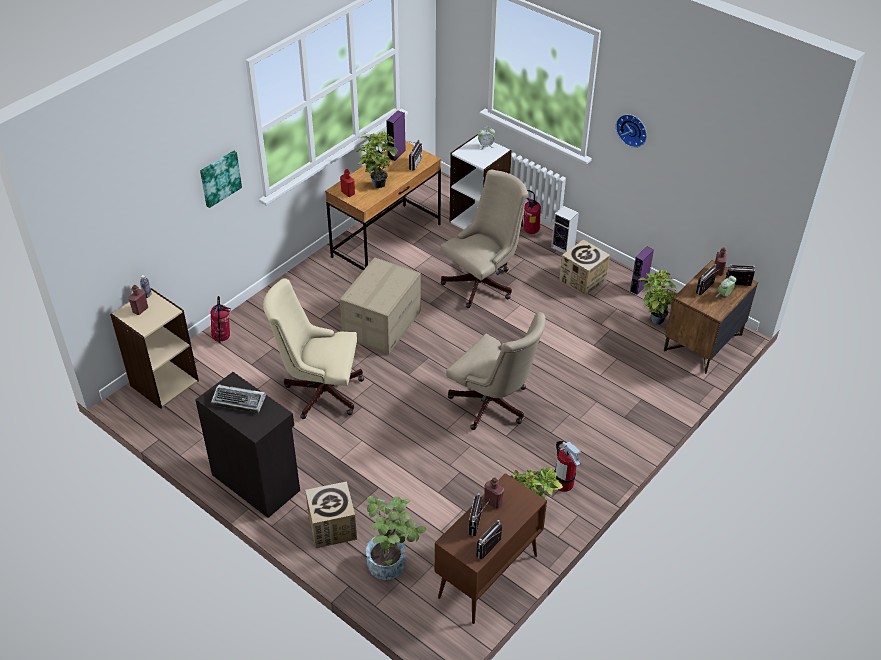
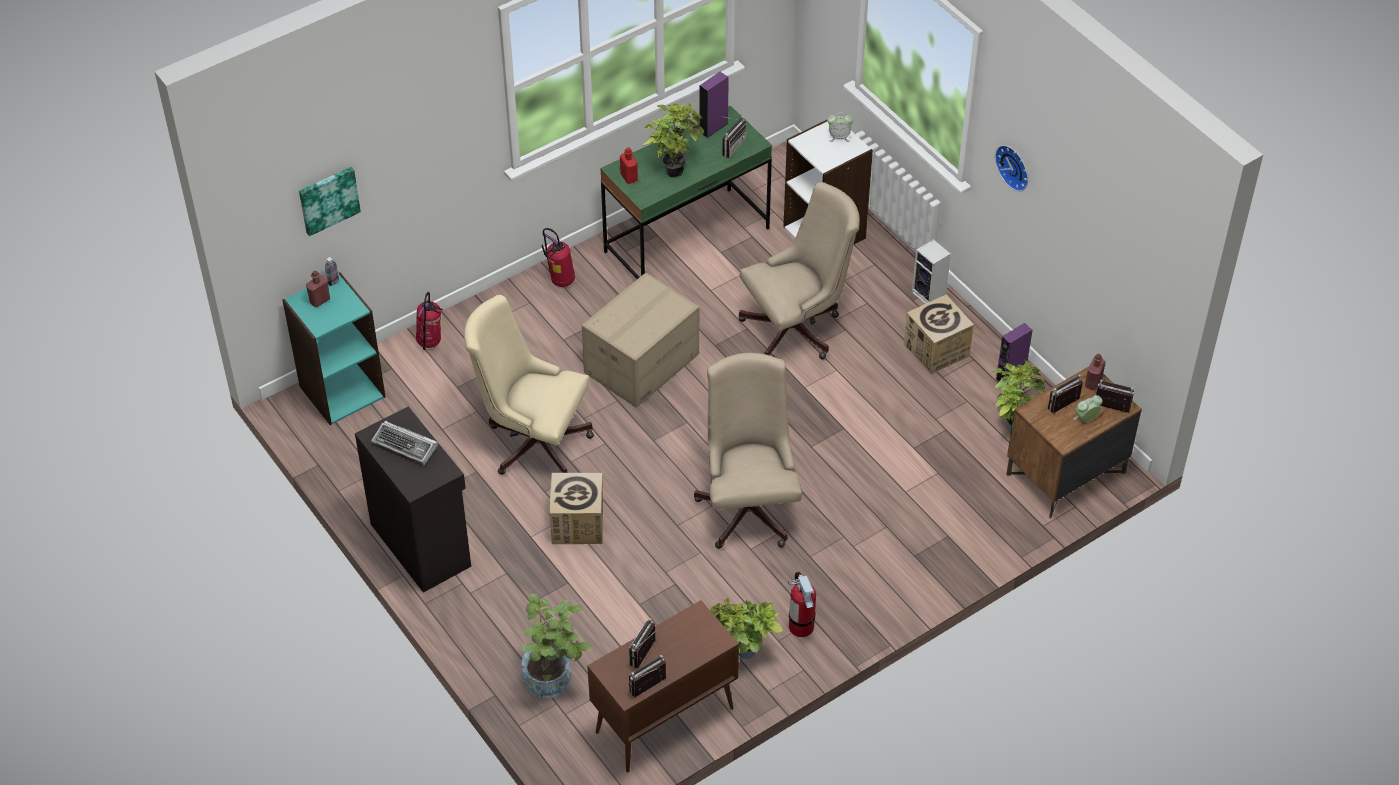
camera: 15 degrees right, 5 degrees up
beige bookcase [110,288,199,409] -> turquoise bookcase [282,272,386,425]
picture [200,151,242,208] -> picture moved to [299,167,361,236]
cardboard box [305,481,357,548] -> cardboard box moved to [549,473,603,544]
brown desk [325,141,441,270] -> green desk [600,106,772,279]
beige office chair [446,312,546,430] -> beige office chair turned 150 degrees counterclockwise [694,353,802,549]
red bottle [484,478,504,509] -> none
fire extinguisher [521,190,541,234] -> fire extinguisher moved to [542,228,575,287]

